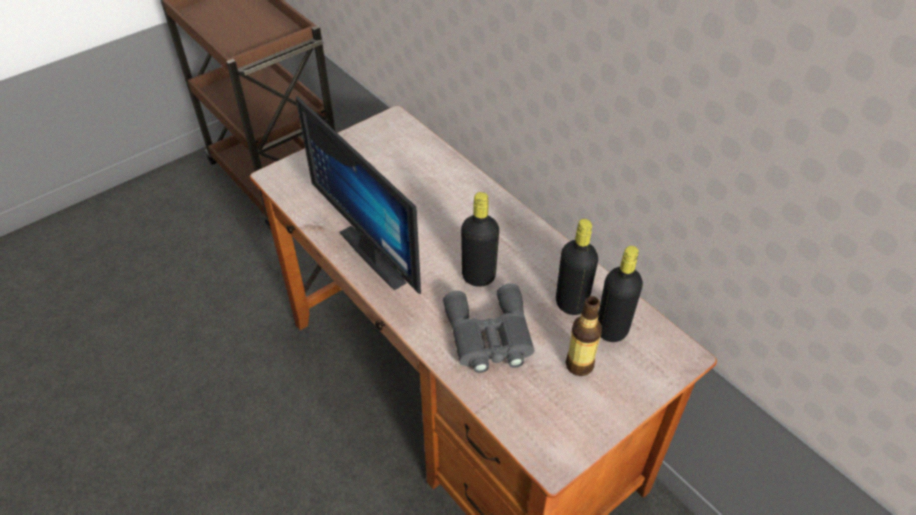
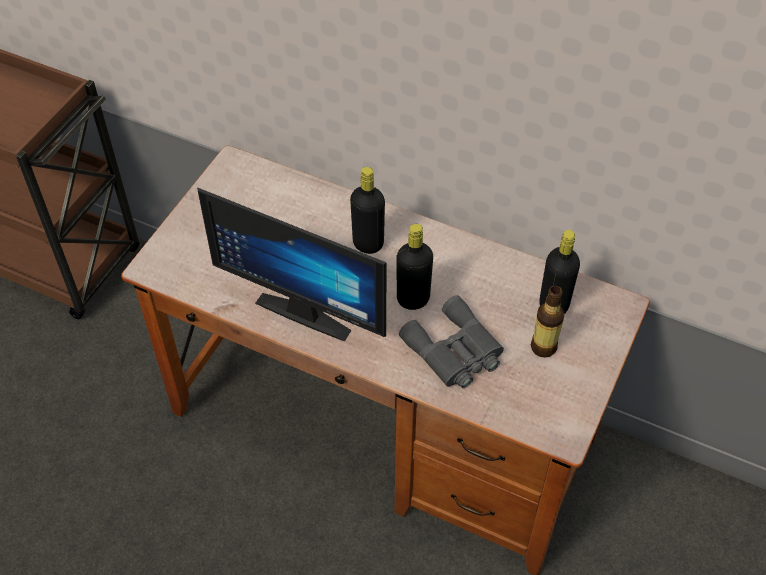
camera: 25 degrees left, 5 degrees up
black bottle [556,219,598,315] -> black bottle moved to [350,167,385,254]

